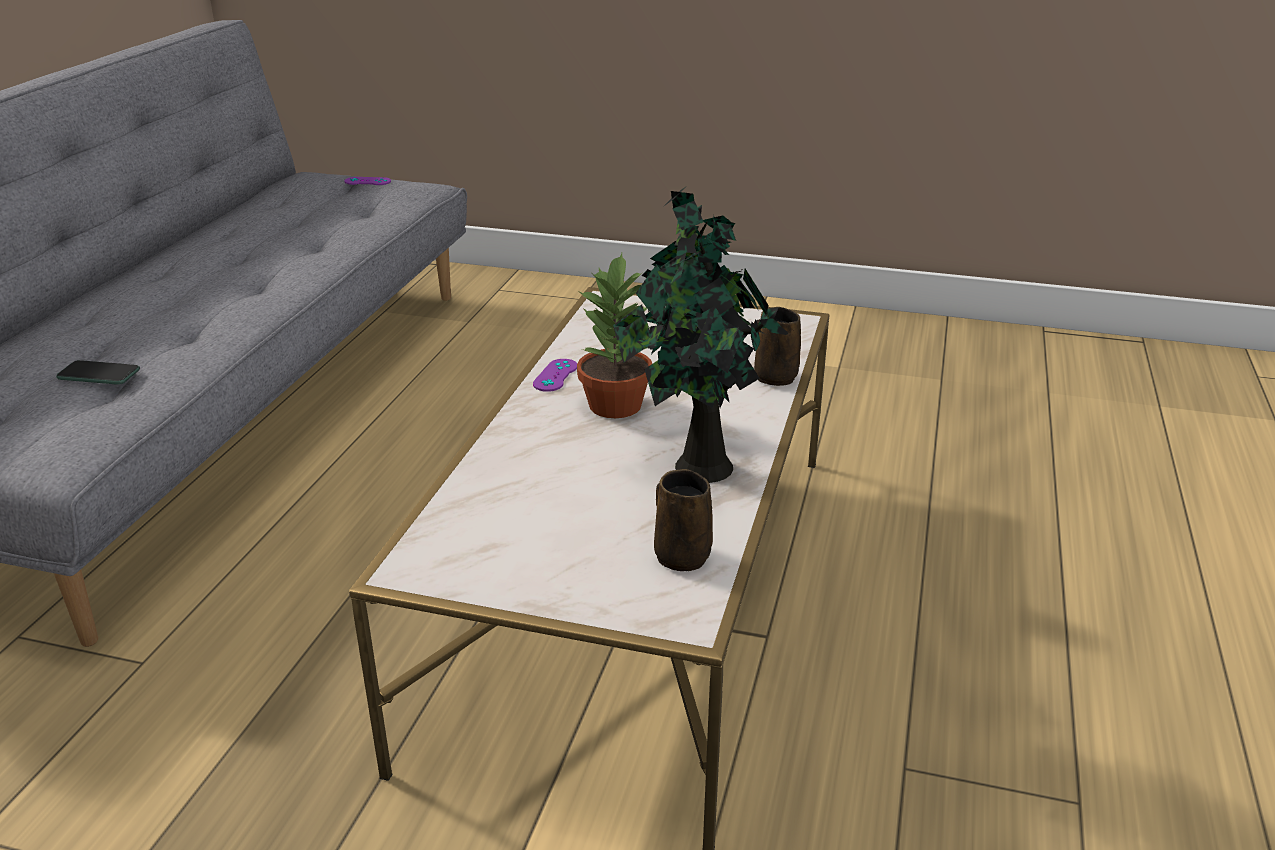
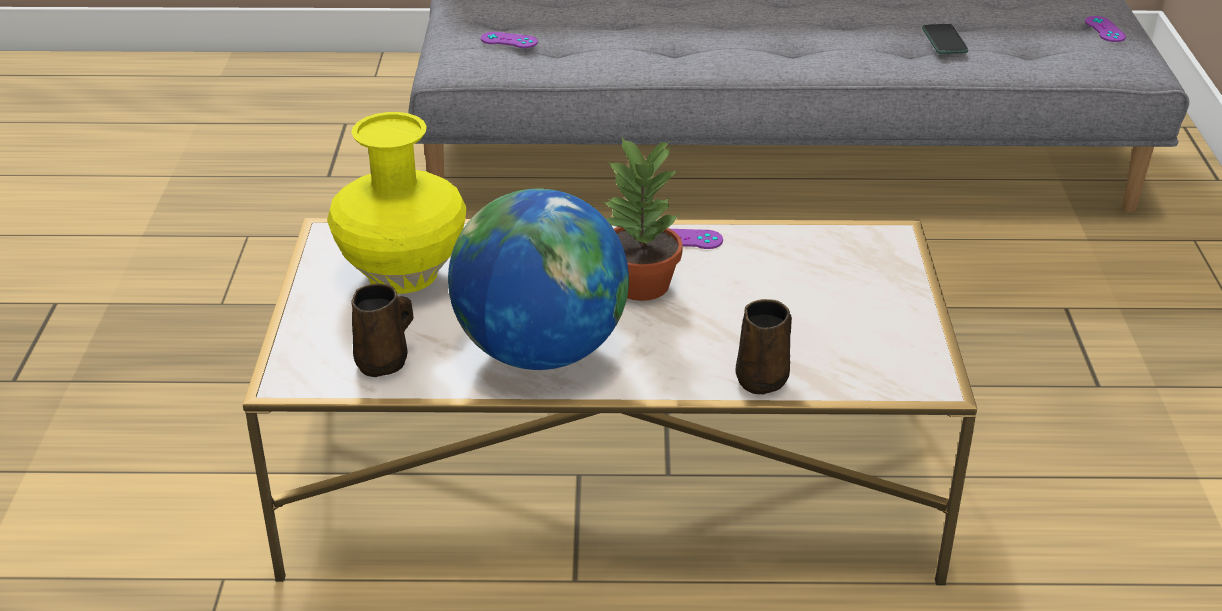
camera: 75 degrees right, 5 degrees up
phone [56,360,140,385] -> phone moved to [922,24,968,54]
potted plant [613,188,788,483] -> globe [448,189,629,370]
none -> yellow vase [327,112,467,294]
none -> purple game controller [481,32,538,48]

